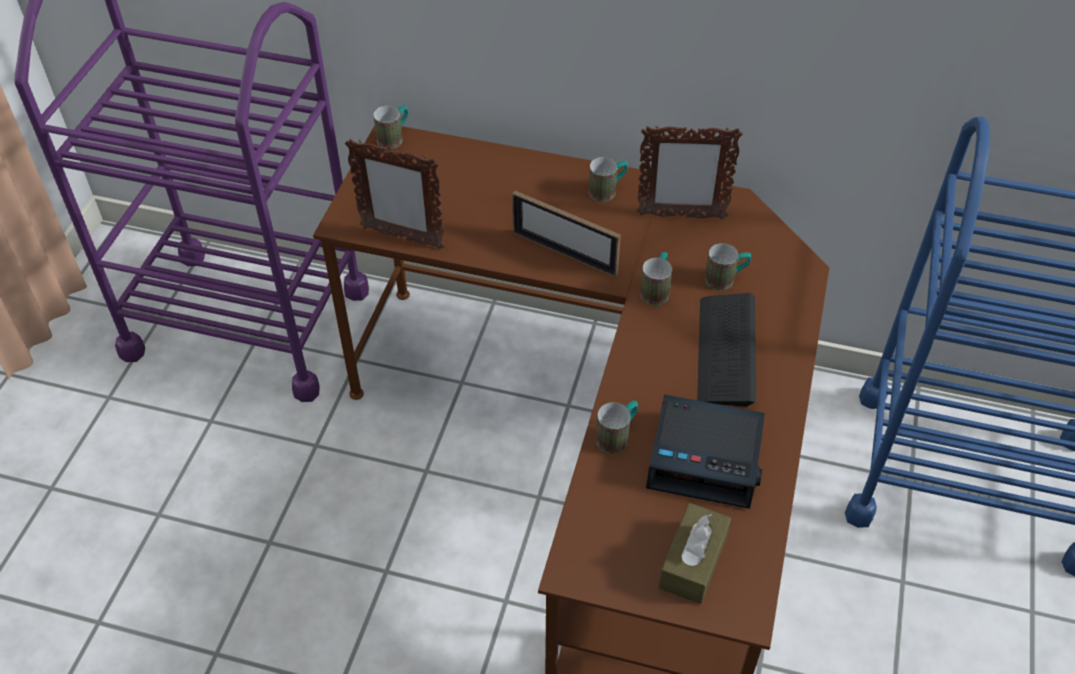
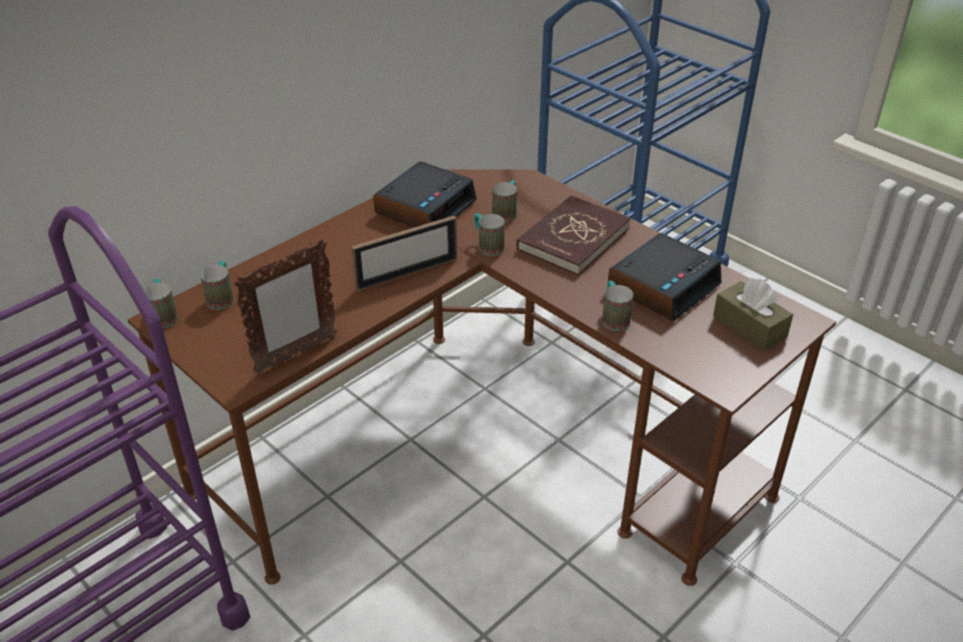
camera: 60 degrees left, 10 degrees down
mug [589,157,628,202] -> mug moved to [200,261,234,310]
picture frame [637,125,743,219] -> alarm clock [373,161,477,227]
keyboard [697,293,756,407] -> red book [516,195,631,275]

